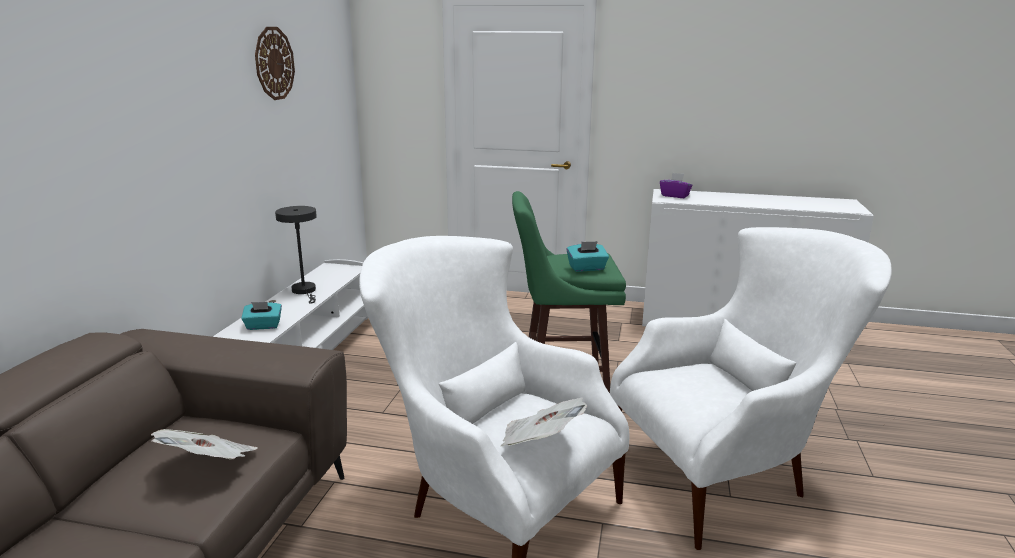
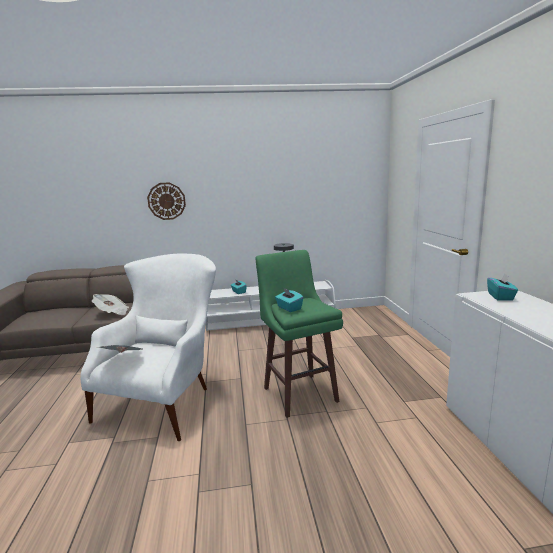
camera: 70 degrees right, 5 degrees down
wall clock [255,27,295,100] -> wall clock moved to [147,182,186,220]
white armchair [610,227,892,550] -> none
purple tissue box [660,173,693,198] -> turquoise tissue box [487,274,518,301]

